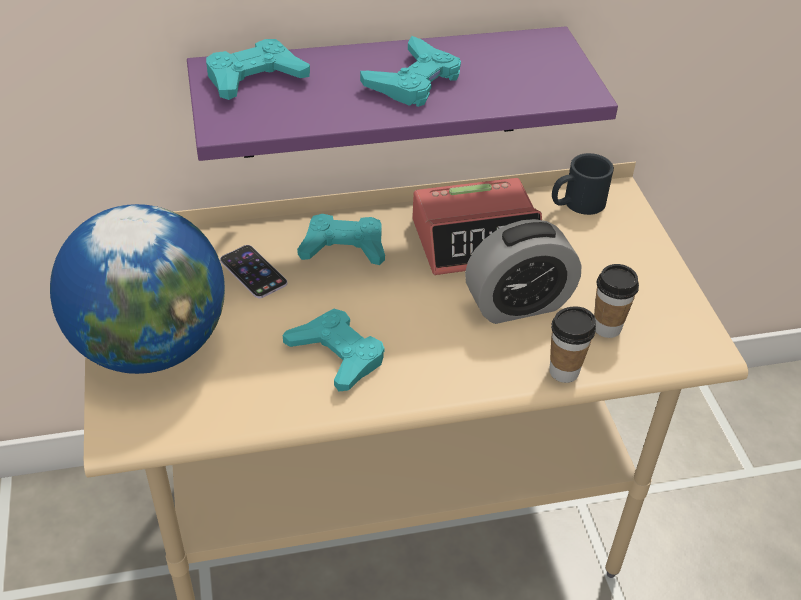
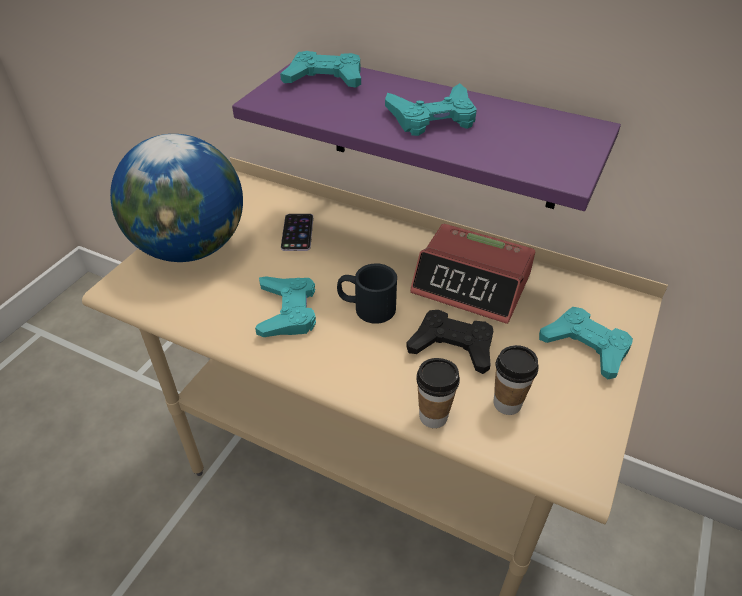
camera: 40 degrees right, 0 degrees up
turquoise game controller [297,214,385,265] -> turquoise game controller moved to [539,307,633,379]
alarm clock [465,219,582,324] -> black game controller [406,310,493,374]
black mug [552,153,614,215] -> black mug moved to [337,263,397,324]

